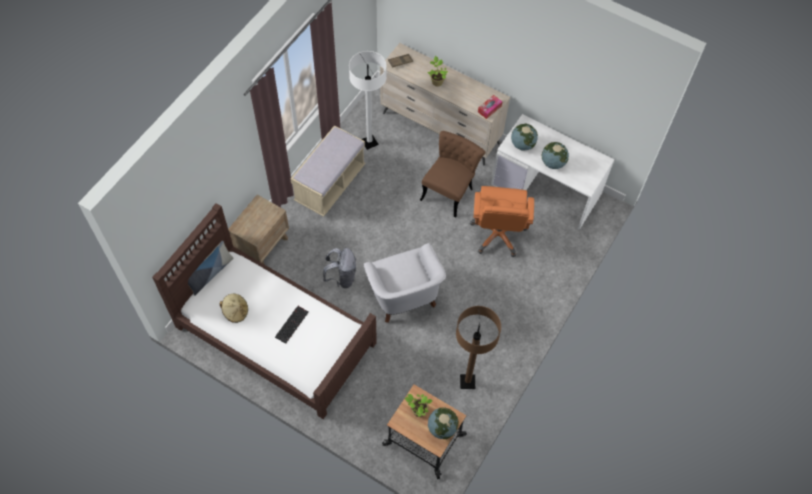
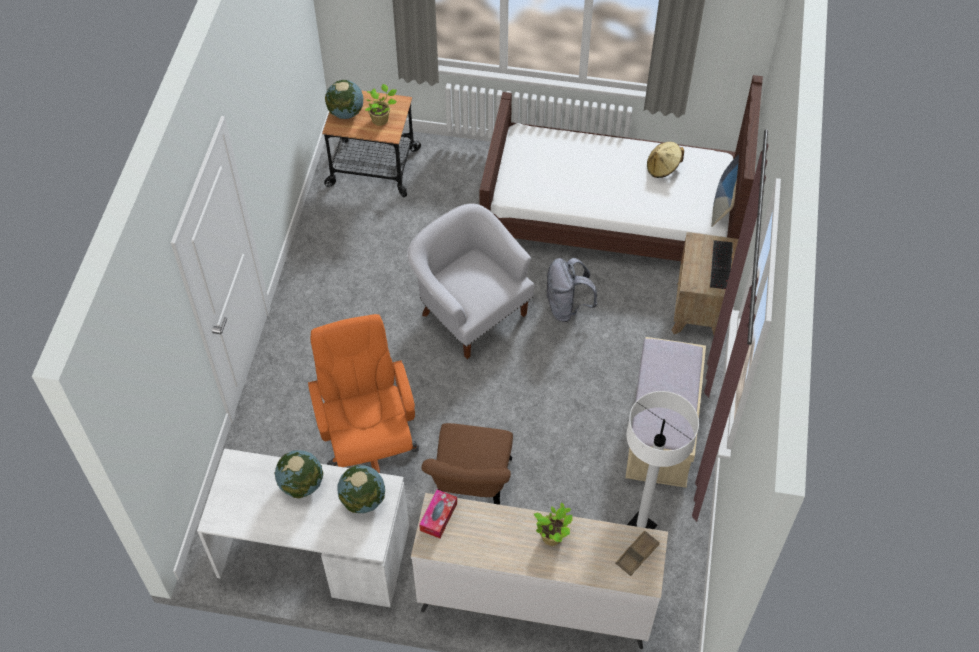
camera: 160 degrees right, 5 degrees down
keyboard [275,306,309,344] -> keyboard moved to [710,240,733,289]
brown floor lamp [456,306,501,389] -> none

